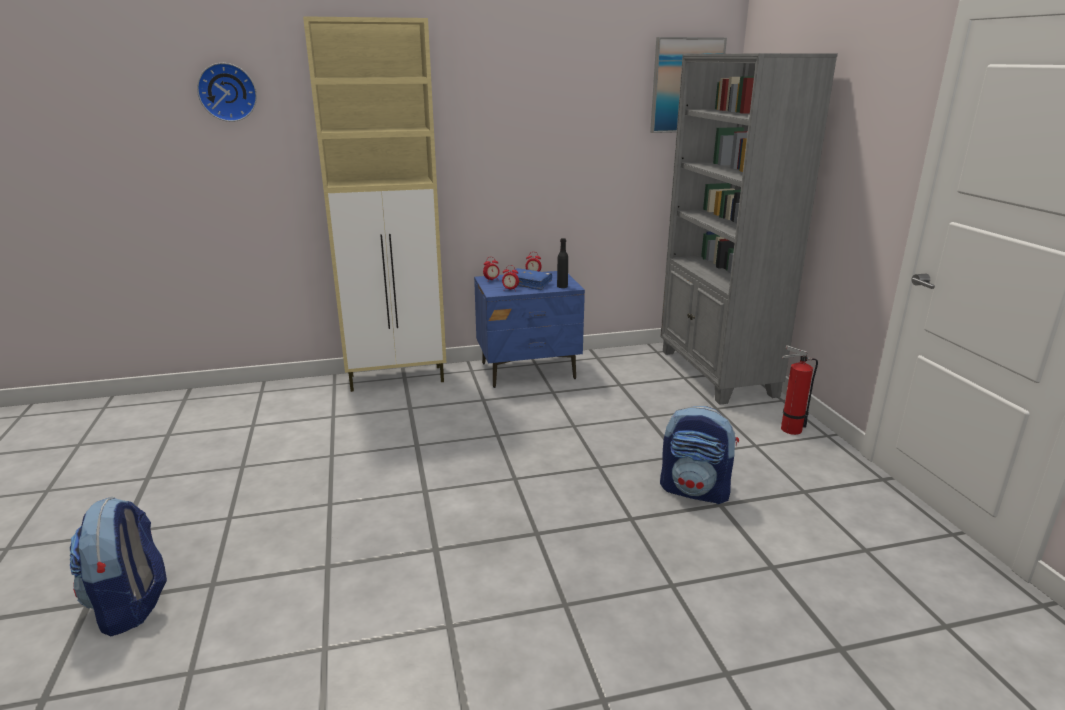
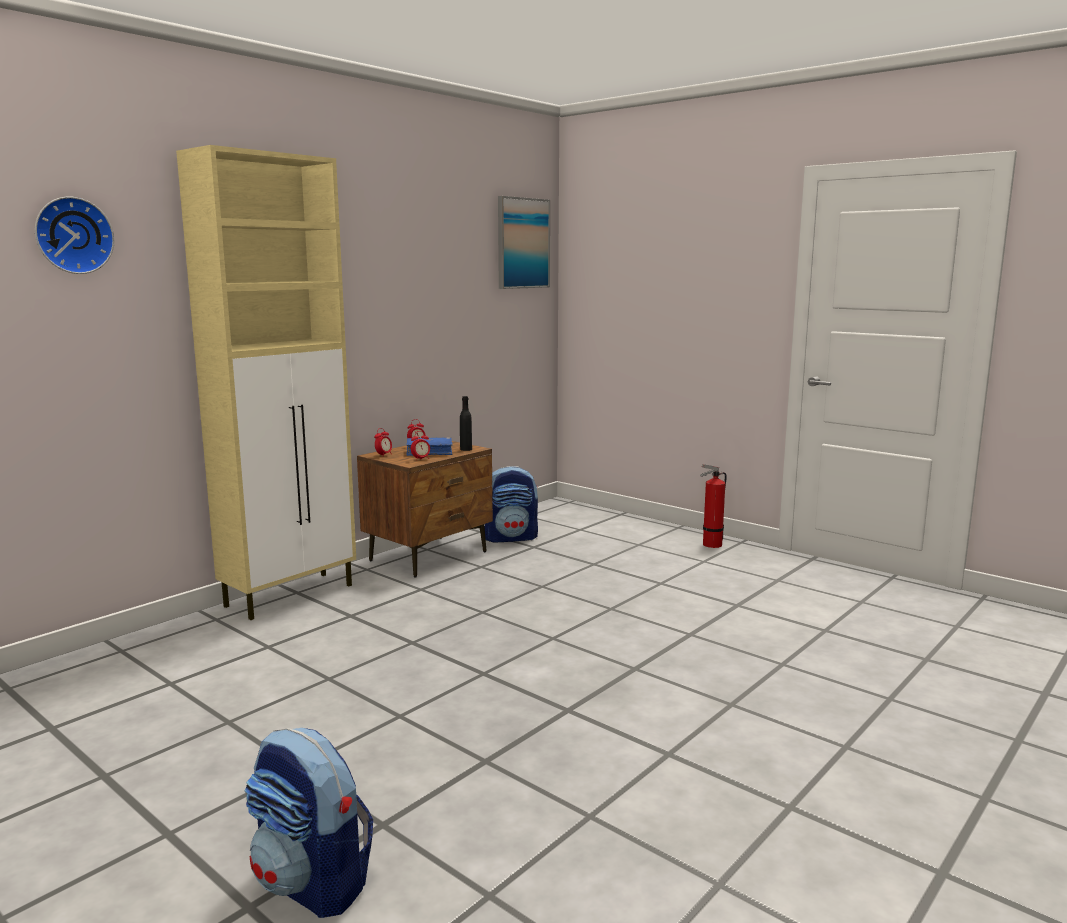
camera: 35 degrees left, 10 degrees down
blue nightstand [474,271,585,388] -> brown nightstand [357,441,493,577]
grey bookcase [660,53,838,405] -> none
backpack [660,406,739,504] -> backpack moved to [485,466,538,542]

